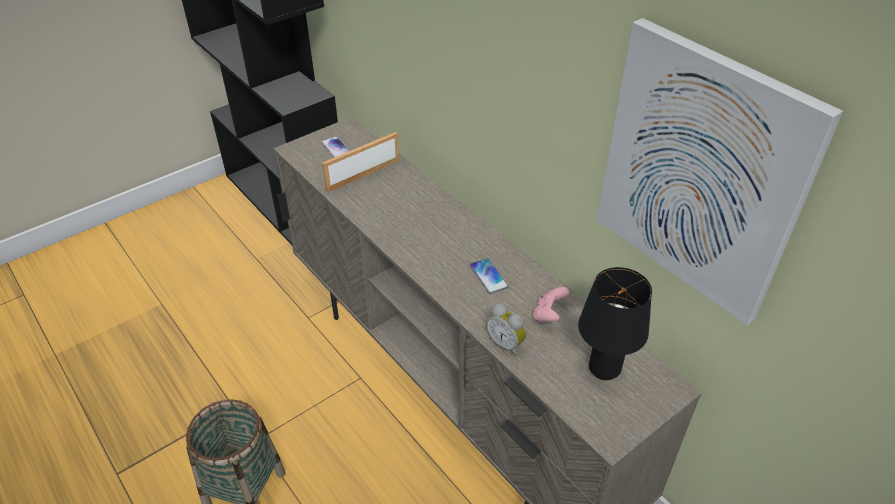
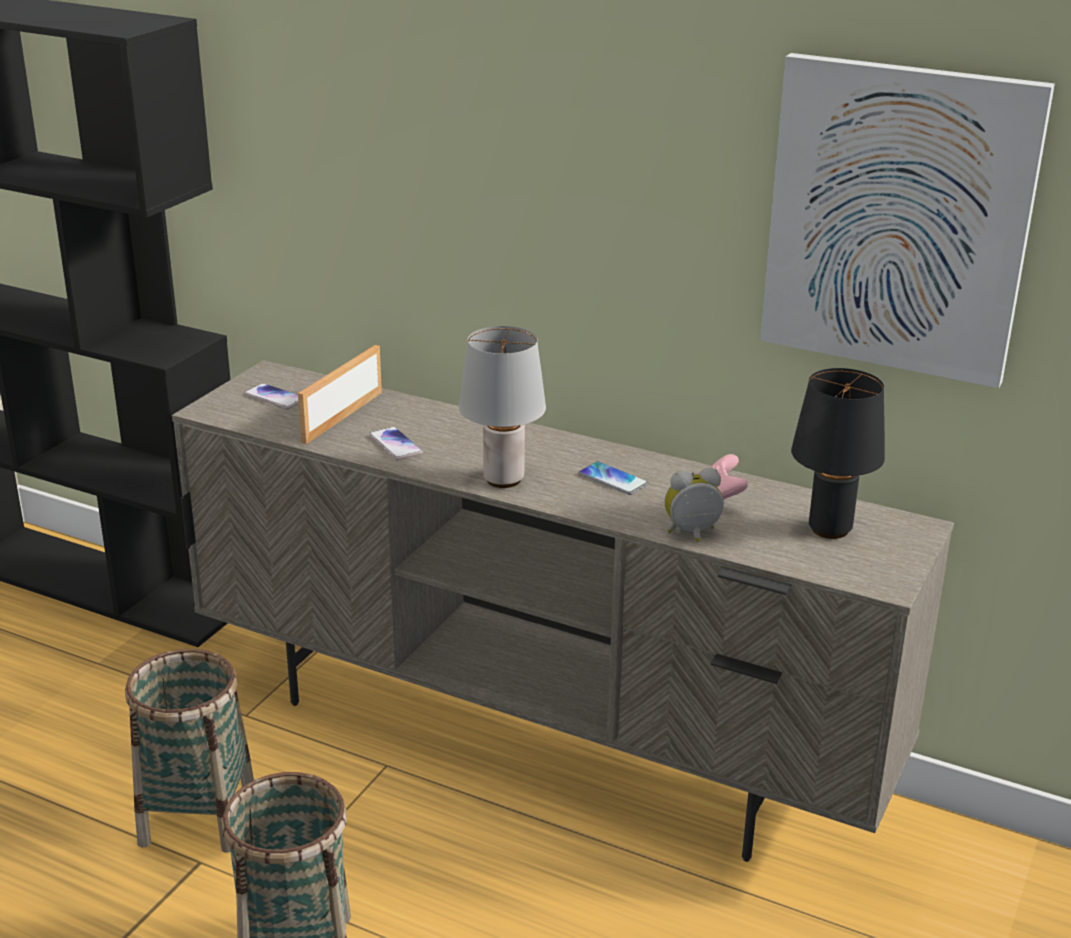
camera: 25 degrees left, 15 degrees down
alarm clock [486,304,527,356] -> alarm clock turned 150 degrees clockwise [665,468,724,542]
none -> basket [125,649,254,853]
none -> phone [369,427,423,460]
none -> grey table lamp [459,326,546,488]

